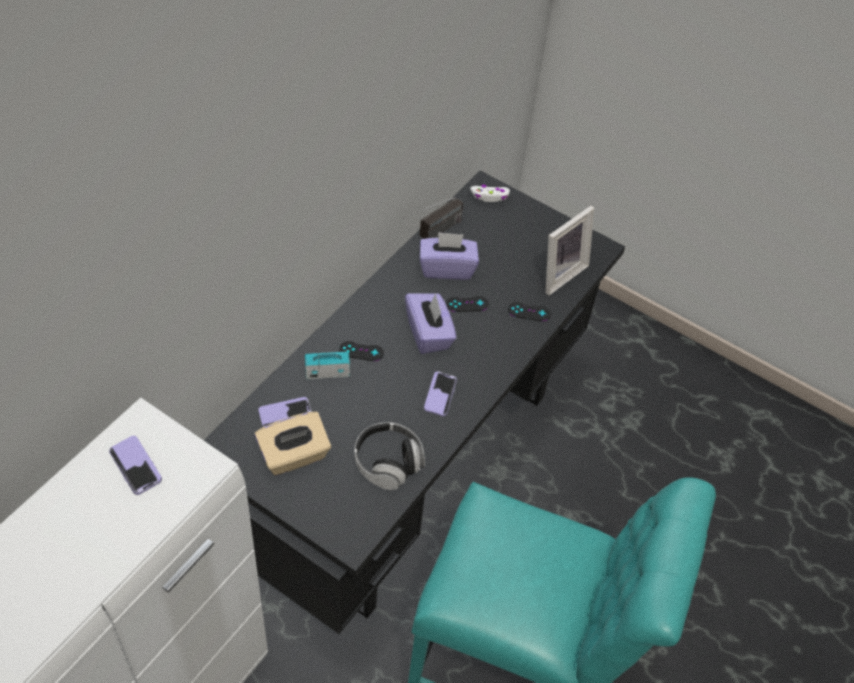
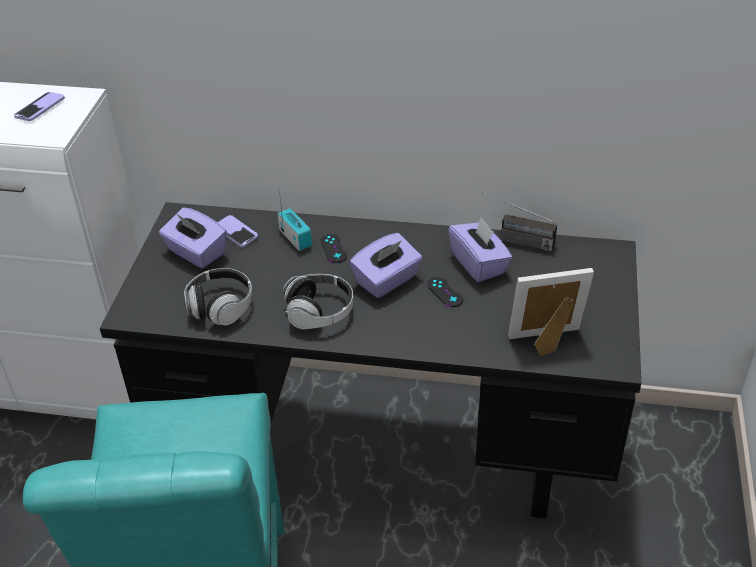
camera: 70 degrees right, 10 degrees down
beige tissue box [255,411,331,475] -> purple tissue box [159,208,227,268]
phone [424,371,457,416] -> headphones [283,274,354,329]
white game controller [470,185,510,202] -> none
black game controller [508,302,551,321] -> none
picture frame [545,206,594,295] -> picture frame turned 150 degrees clockwise [508,268,594,356]

